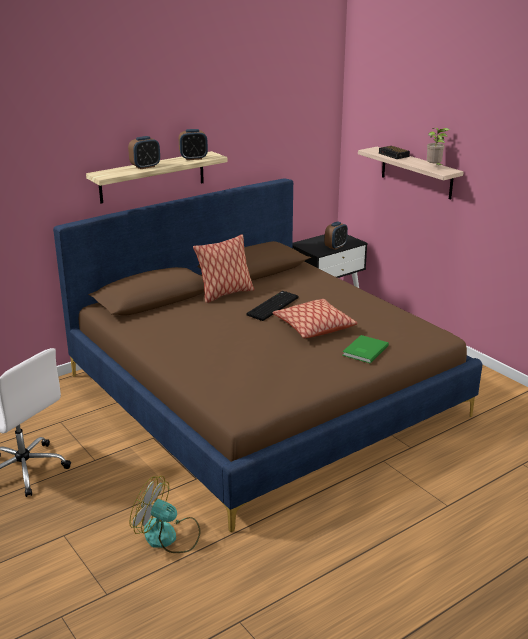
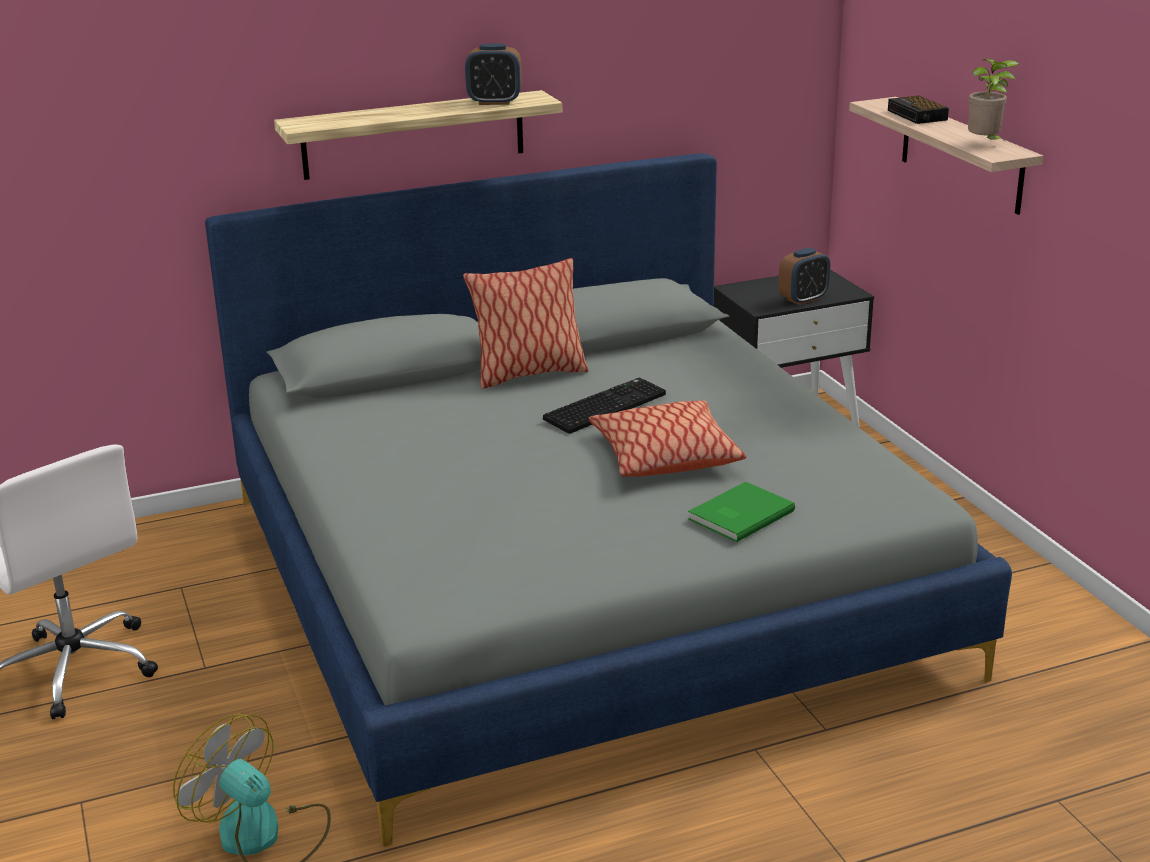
camera: 15 degrees right, 0 degrees up
brown bed [53,179,483,532] -> grey bed [205,153,1012,847]
alarm clock [128,136,160,169] -> none

